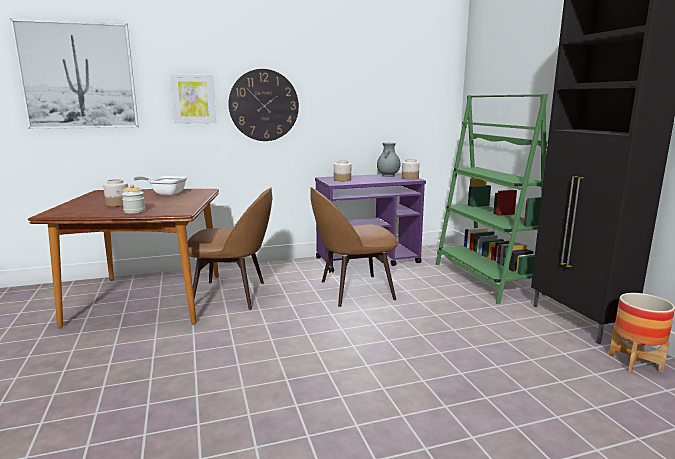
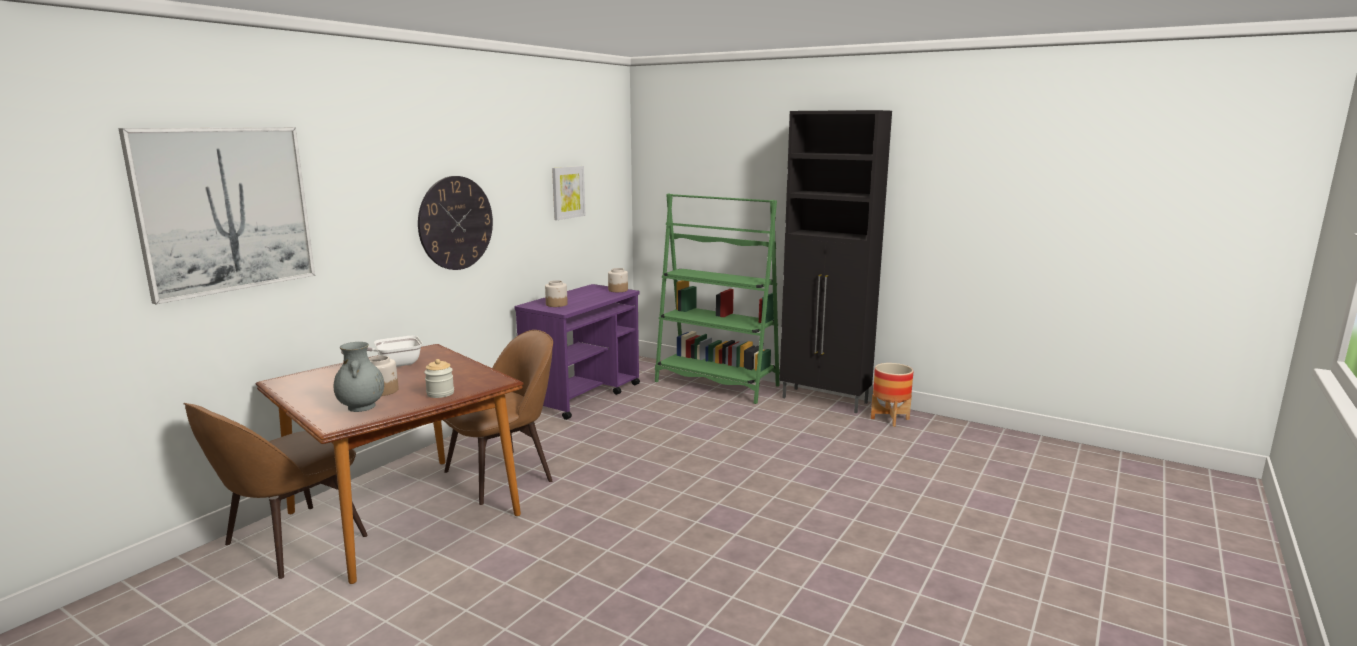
camera: 40 degrees left, 0 degrees up
picture [170,74,216,124] -> picture moved to [552,166,585,220]
brown chair [310,187,399,307] -> brown chair moved to [184,403,368,579]
grey vase [377,143,400,177] -> grey vase moved to [333,342,384,412]

